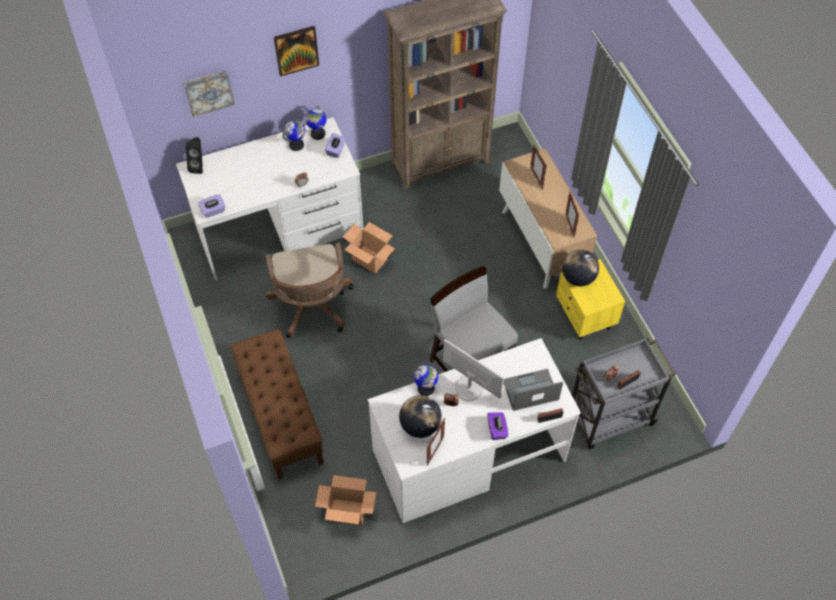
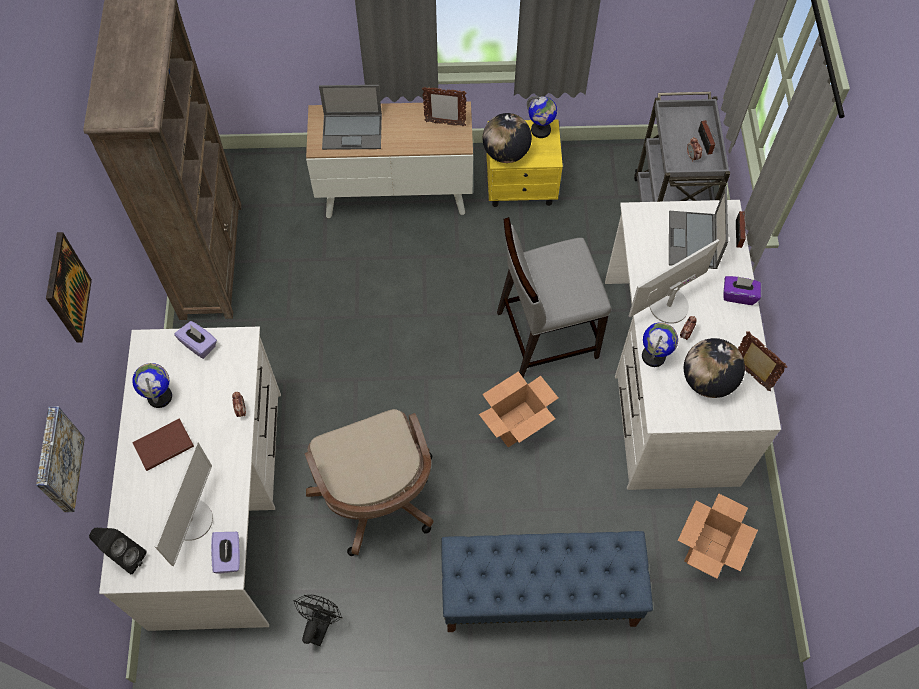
camera: 70 degrees left, 5 degrees up
brown bench [231,329,324,480] -> blue bench [441,531,653,632]
brown office chair [266,242,354,338] -> brown office chair turned 60 degrees clockwise [305,409,433,556]
globe [305,105,326,140] -> globe moved to [527,96,557,138]
cardboard box [343,222,395,273] -> cardboard box moved to [479,371,558,447]
picture frame [530,144,547,189] -> laptop [319,85,382,150]
none -> brown book [132,418,194,471]
none -> monitor [155,442,213,566]
none -> black fan [293,595,343,646]

